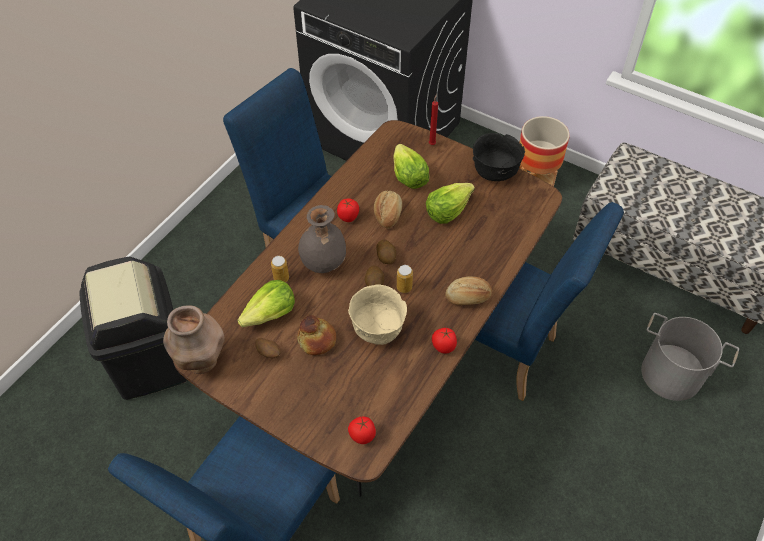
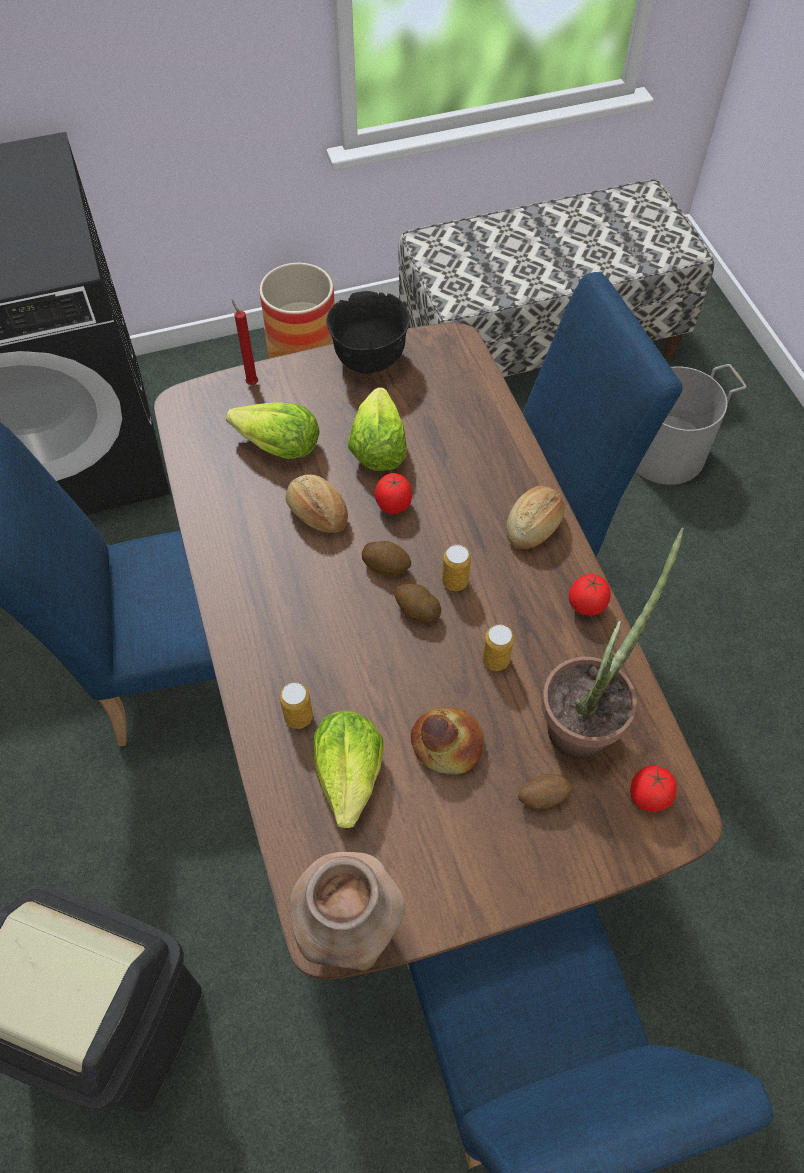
camera: 50 degrees left, 5 degrees up
potato [255,338,280,358] -> potato moved to [518,774,573,809]
grey vase [298,205,346,273] -> none
tomato [337,199,359,222] -> tomato moved to [375,473,412,514]
beige bowl [348,284,407,345] -> can [482,624,514,671]
none -> potted plant [541,527,684,759]

